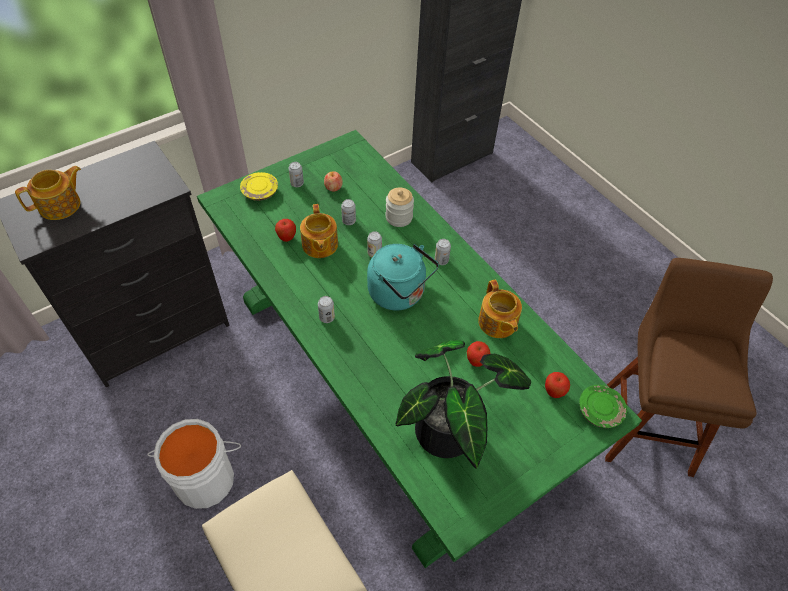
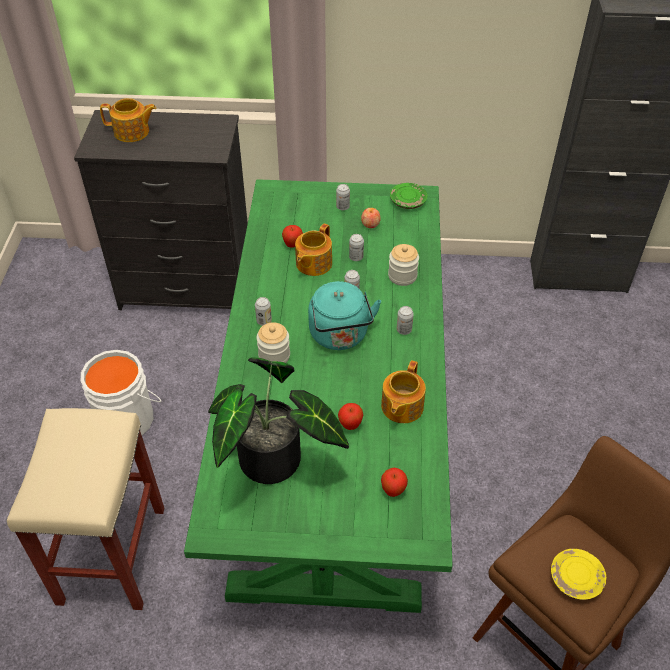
camera: 40 degrees right, 5 degrees down
yellow plate [240,172,278,201] -> yellow plate moved to [551,549,606,600]
green plate [579,385,627,428] -> green plate moved to [390,183,428,209]
none -> jar [257,322,290,363]

